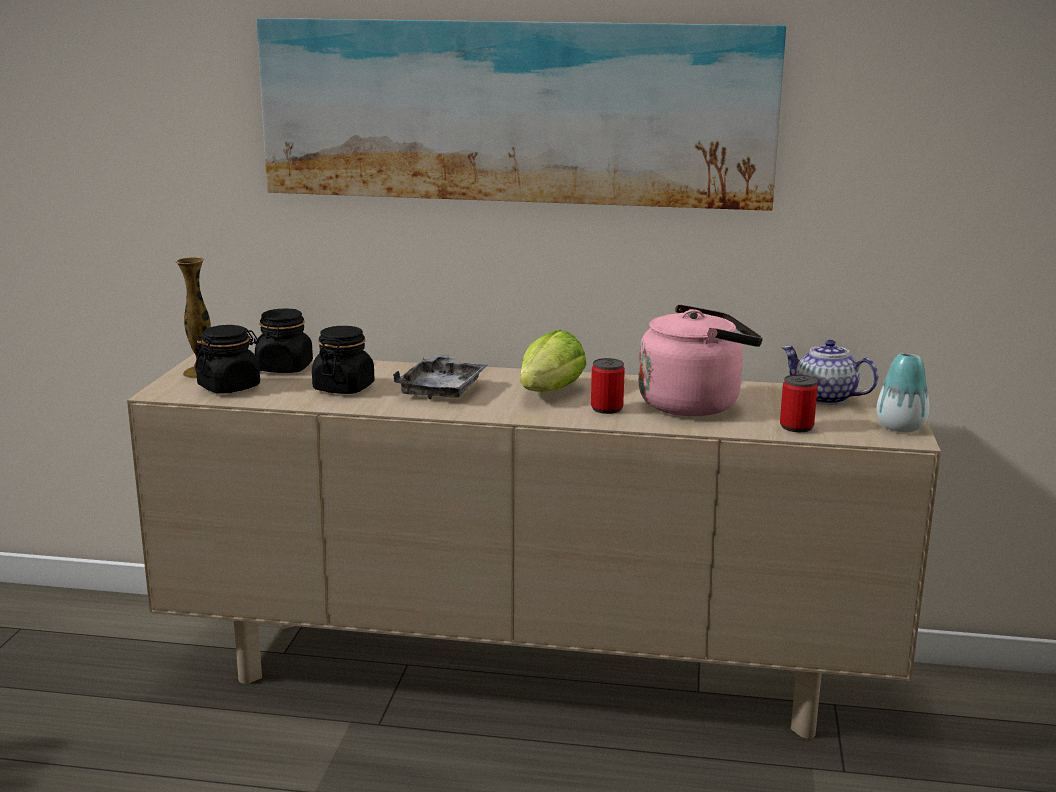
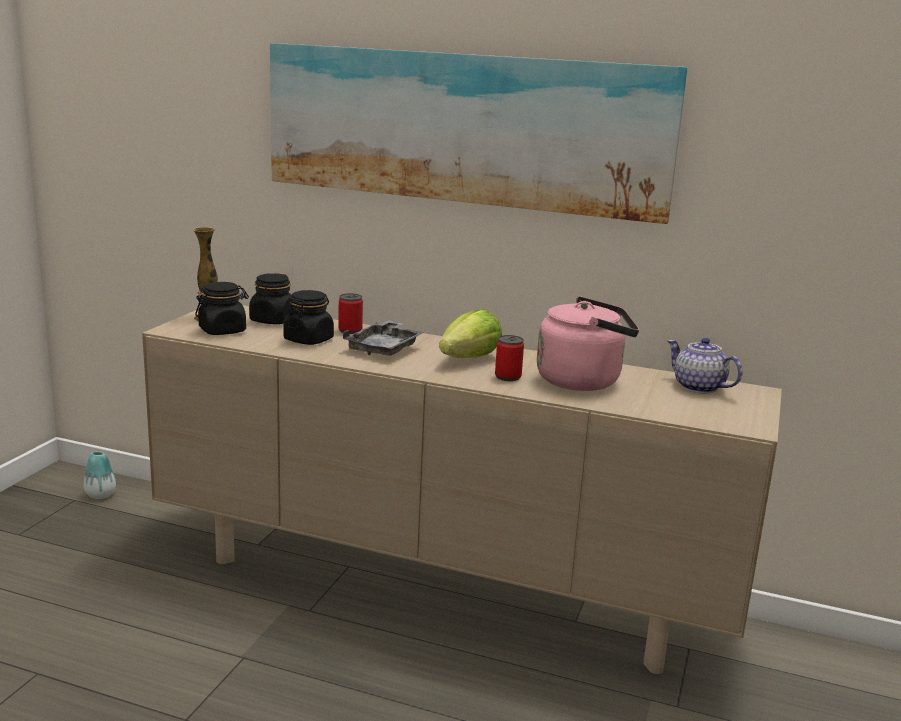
camera: 10 degrees right, 0 degrees up
can [780,375,818,432] -> can moved to [338,293,363,334]
vase [876,353,929,432] -> vase moved to [84,451,116,499]

